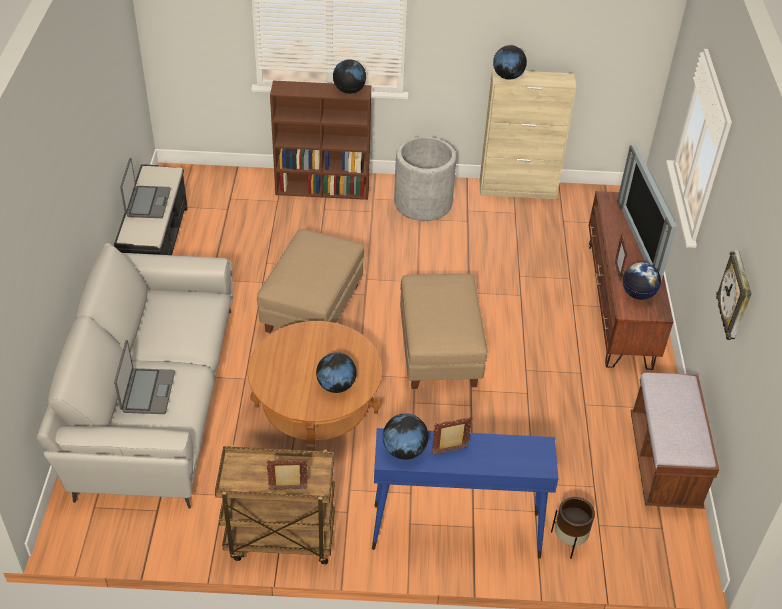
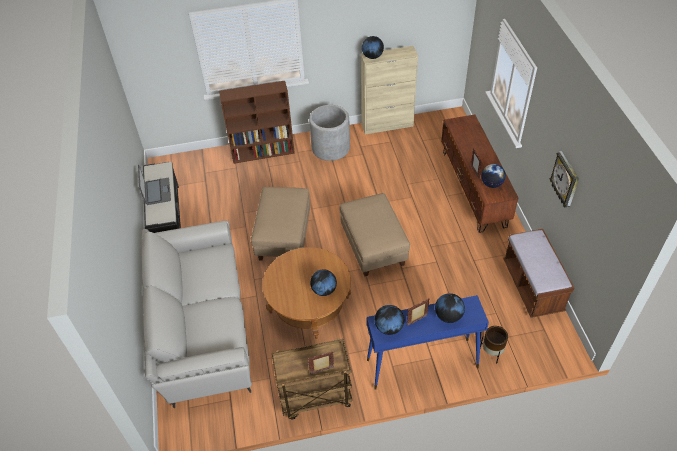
camera: 10 degrees left, 5 degrees up
laptop [114,340,175,414] -> none
globe [333,59,366,94] -> globe moved to [435,293,465,323]
television [617,145,677,281] -> none

